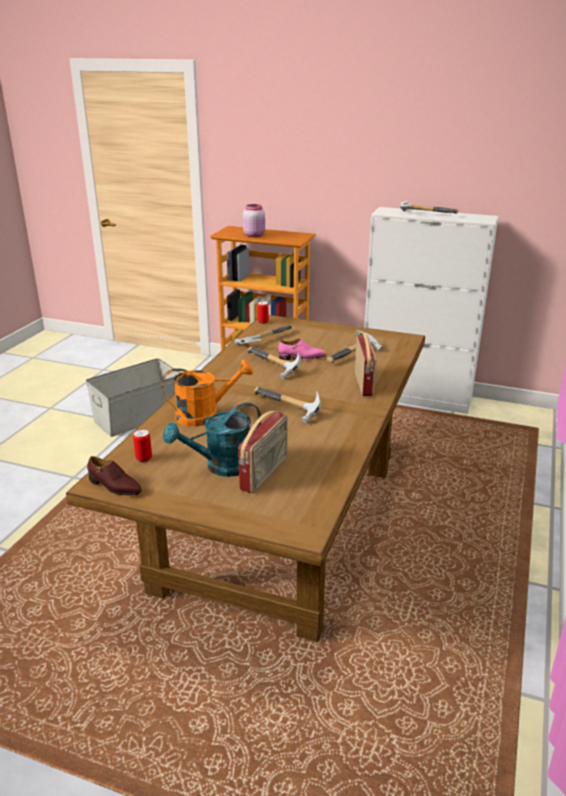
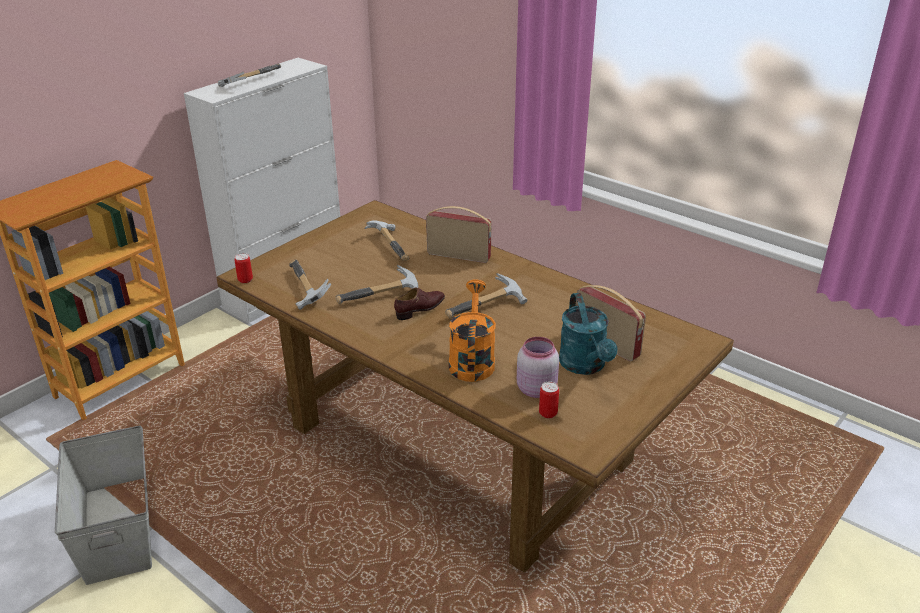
camera: 70 degrees left, 5 degrees up
brown shoe [87,456,142,495] -> brown shoe moved to [394,288,445,320]
pink jar [243,204,265,237] -> pink jar moved to [517,337,559,398]
pink shoe [278,339,326,360] -> none

